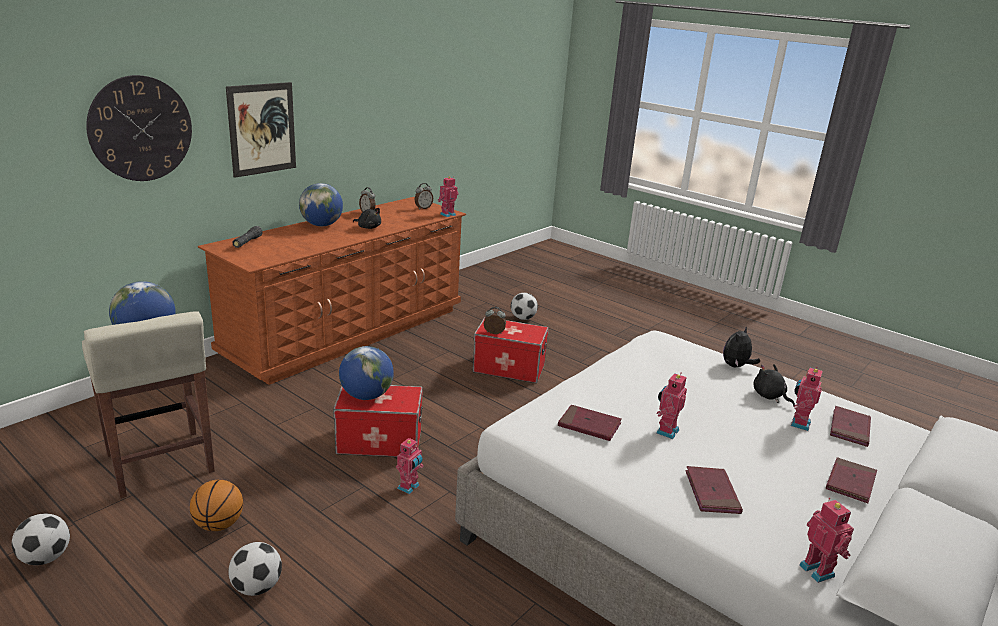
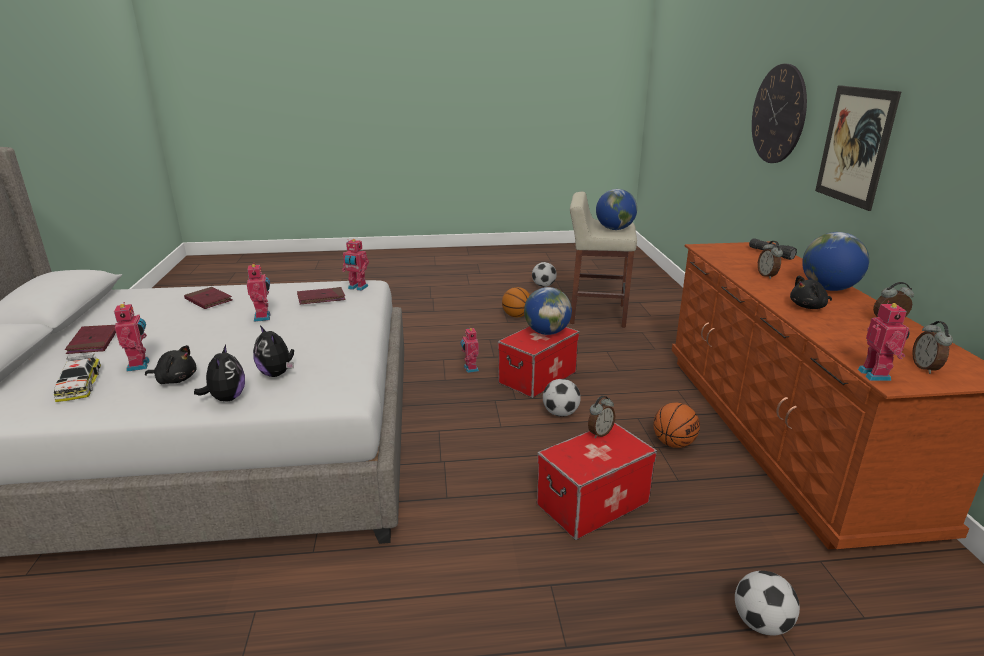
camera: 135 degrees right, 0 degrees up
football [228,542,282,596] -> football moved to [543,379,581,417]
toy robot [799,498,854,583] -> toy robot moved to [342,239,369,291]
red book [830,406,871,447] -> toy car [54,353,101,402]
none -> plush toy [253,325,294,377]
none -> basketball [653,403,700,448]
none -> alarm clock [758,241,783,279]

